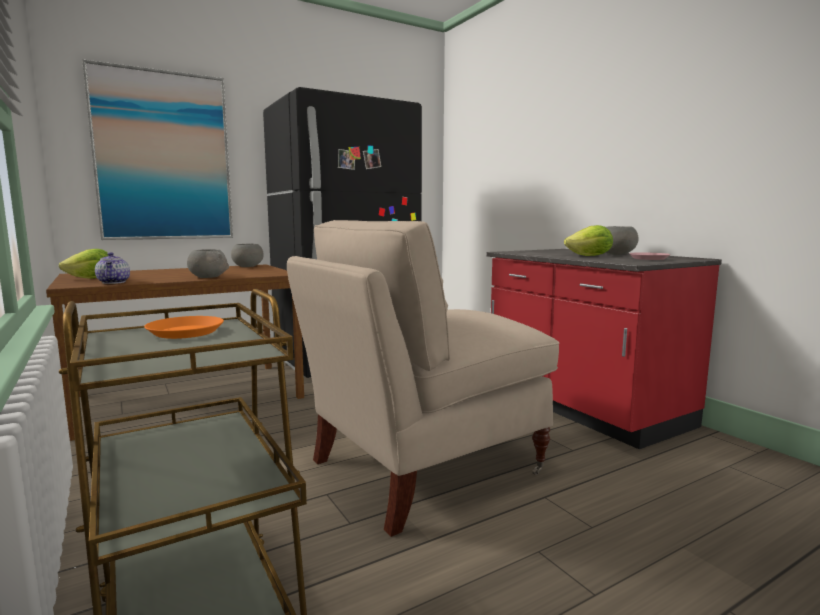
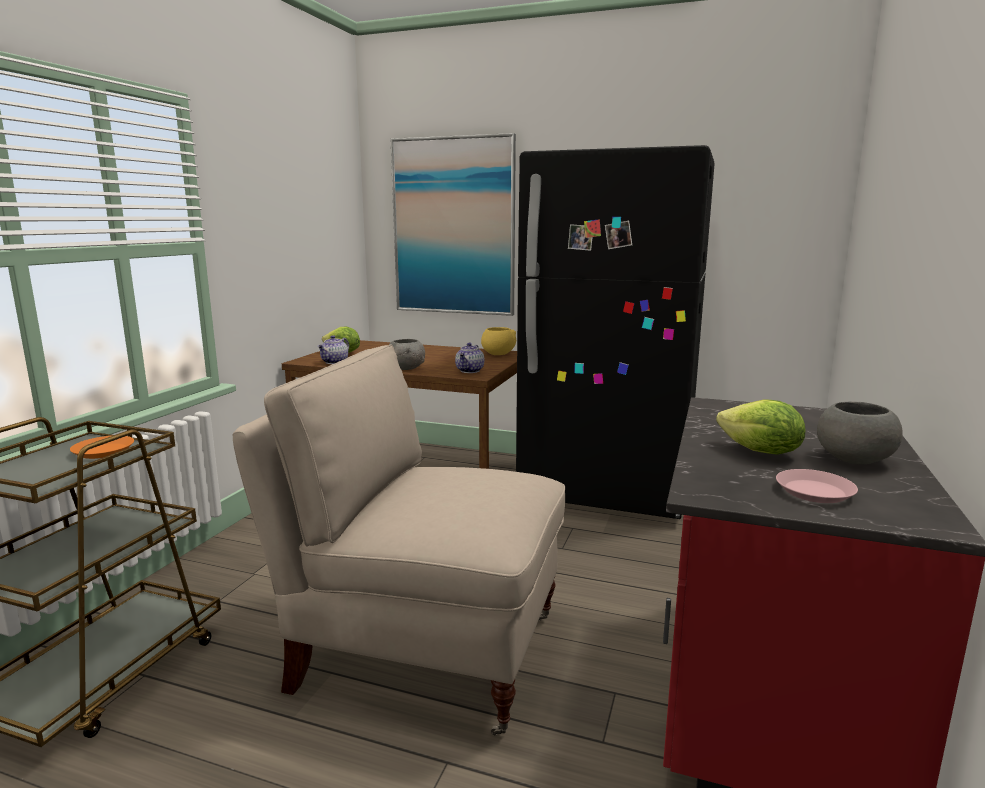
camera: 50 degrees right, 5 degrees up
grey bowl [231,244,264,267] -> yellow bowl [481,327,516,355]
none -> teapot [455,343,484,373]

